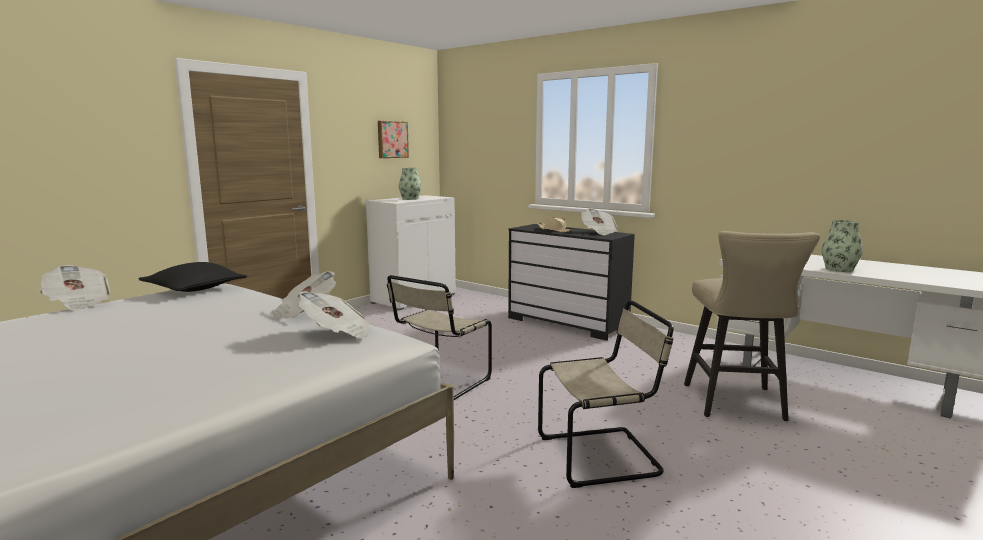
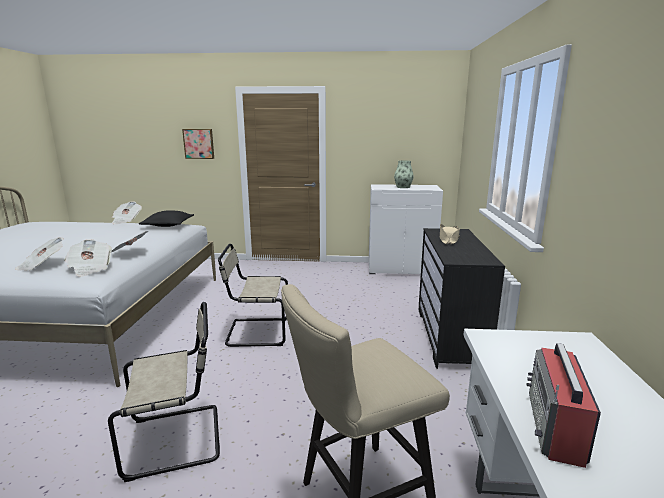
camera: 55 degrees right, 5 degrees up
picture [378,121,409,158] -> picture moved to [182,129,214,159]
beige chair [538,301,674,488] -> beige chair turned 60 degrees counterclockwise [108,302,220,482]
newspaper [581,209,618,235] -> newspaper moved to [15,237,64,271]
vase [822,220,863,272] -> radio [527,343,601,468]

